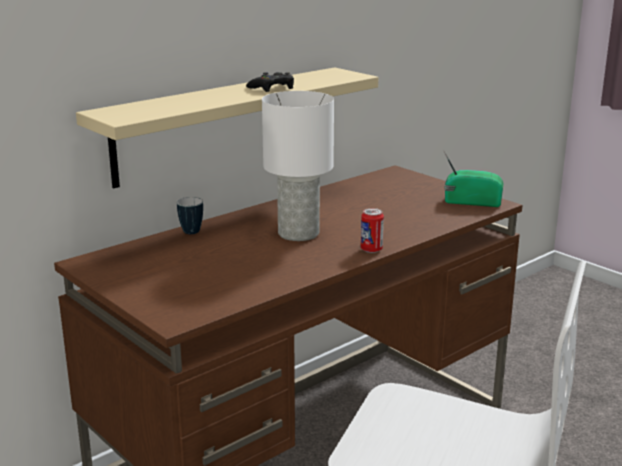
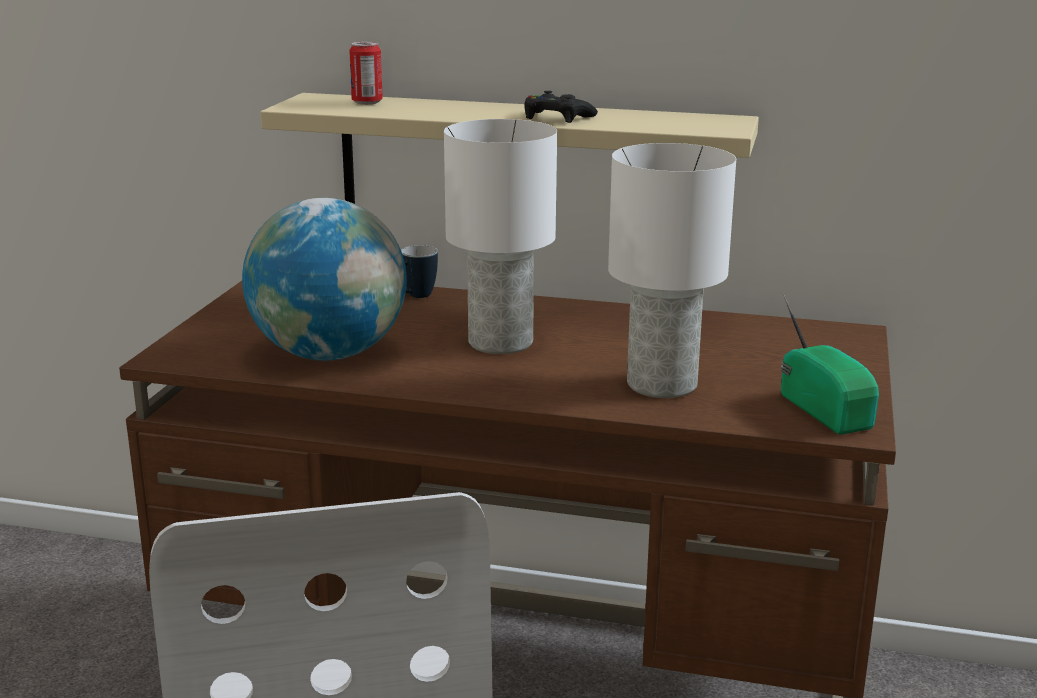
camera: 55 degrees right, 0 degrees up
can [361,208,384,253] -> can moved to [349,42,383,105]
none -> globe [242,198,407,361]
none -> white table lamp [608,143,736,398]

